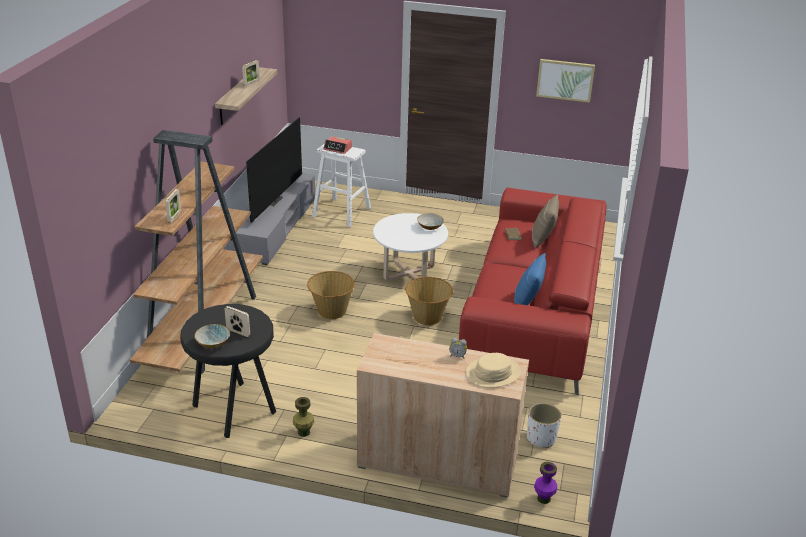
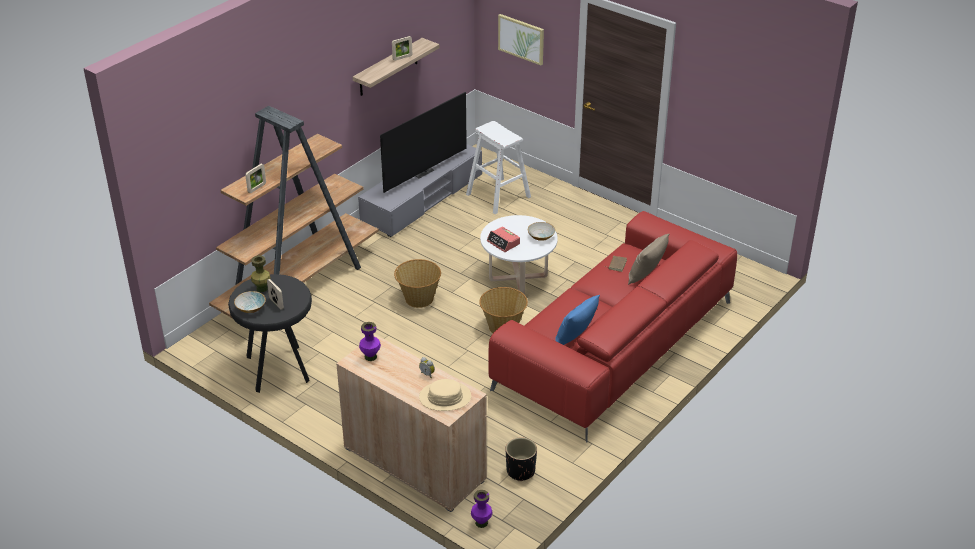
camera: 25 degrees right, 5 degrees up
green vase [293,397,314,437] -> green vase moved to [251,255,271,292]
alarm clock [323,136,352,154] -> alarm clock moved to [487,226,520,252]
white planter [527,403,561,448] -> black planter [506,437,537,481]
picture [536,59,595,103] -> picture moved to [498,14,544,65]
none -> purple vase [359,322,381,361]

